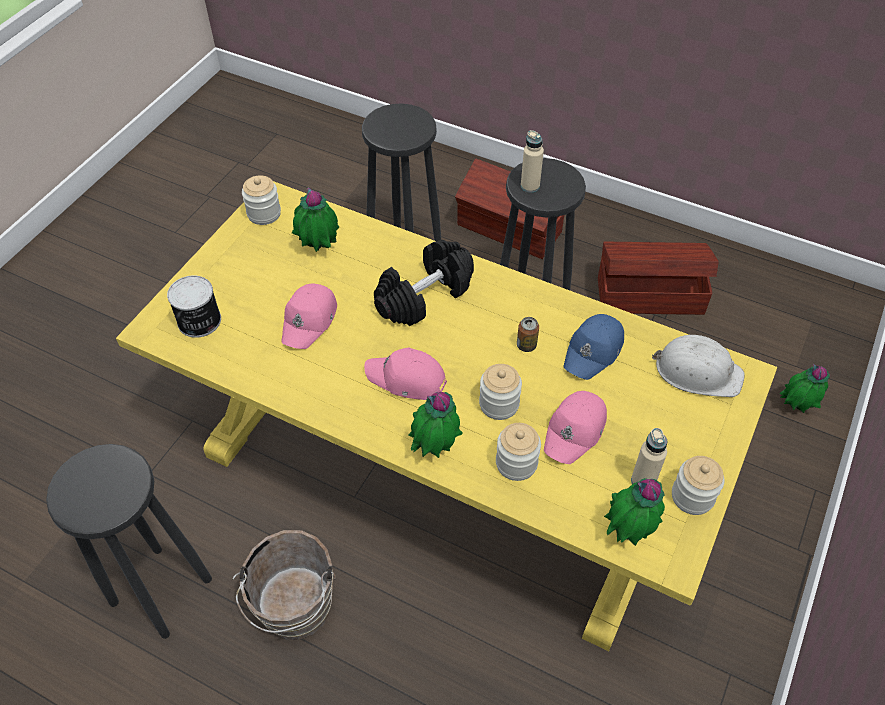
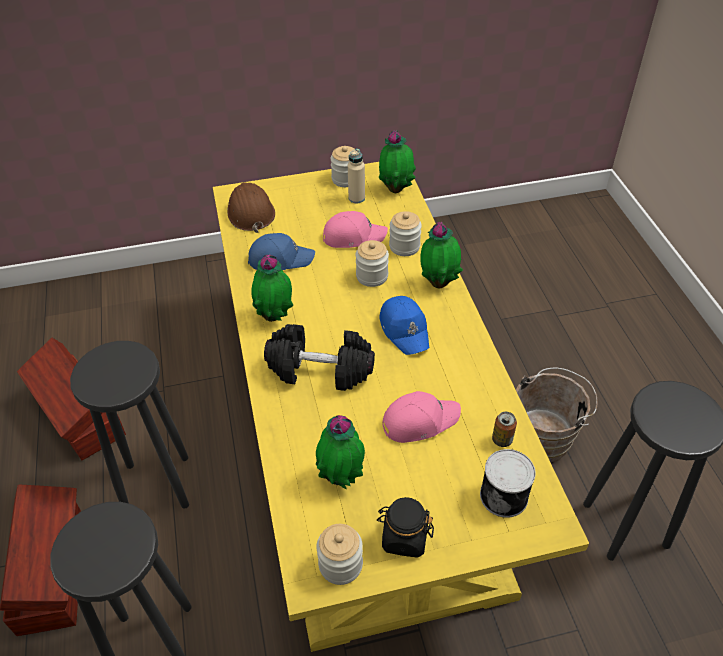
camera: 130 degrees left, 5 degrees down
pink cap [364,348,447,400] -> blue cap [379,296,429,355]
can [517,317,539,352] -> can moved to [492,412,517,447]
beige bottle [521,130,544,192] -> none
white hard hat [652,335,745,397] -> brown hard hat [227,182,275,233]
potted plant [780,363,830,413] -> potted plant moved to [251,255,293,322]
none -> black jar [377,497,434,558]

